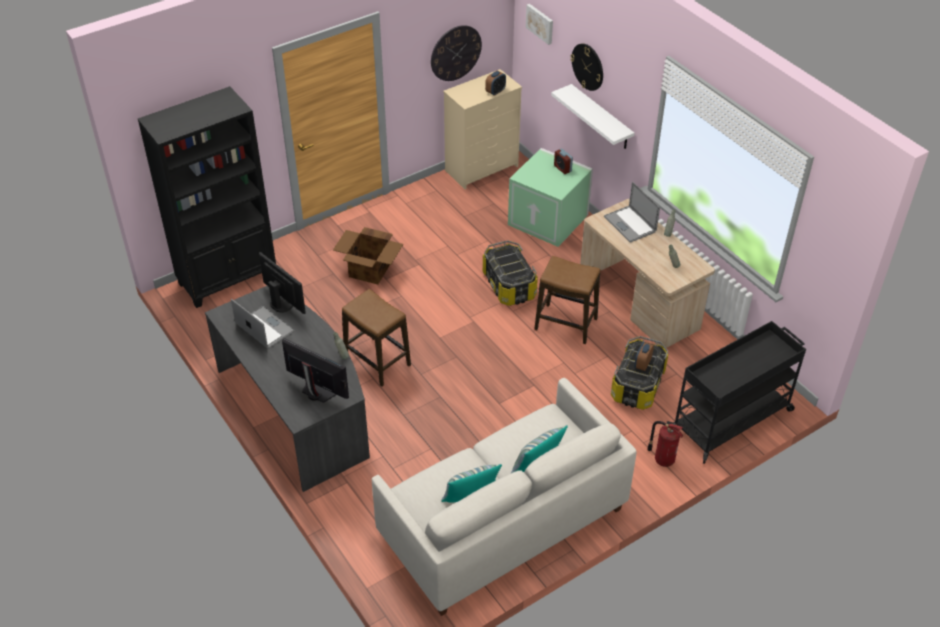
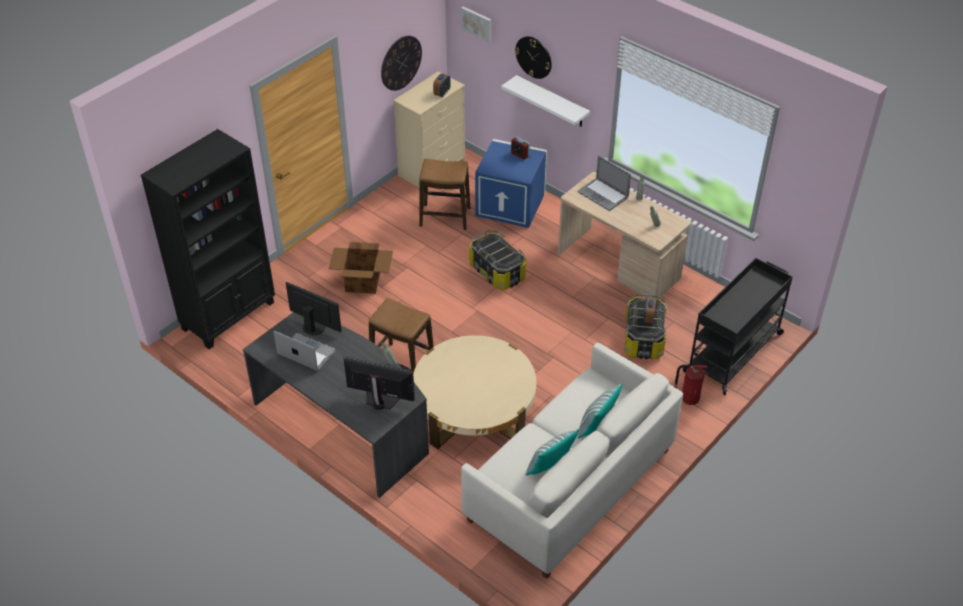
camera: 15 degrees left, 0 degrees up
green storage box [508,148,593,247] -> blue storage box [475,139,547,228]
stool [534,256,600,344] -> stool moved to [419,159,470,230]
none -> beige coffee table [413,335,536,450]

